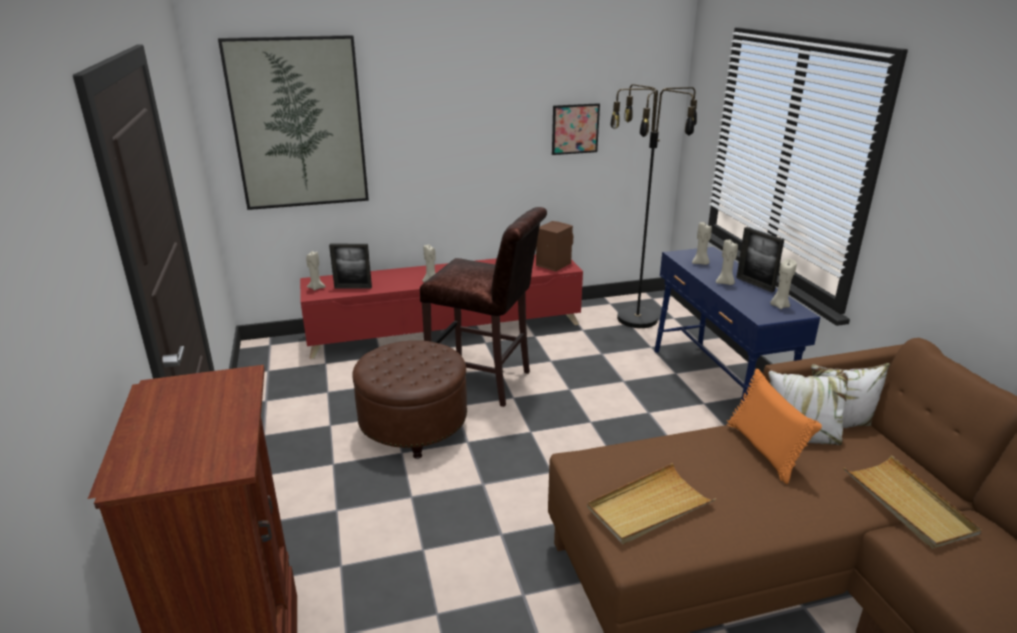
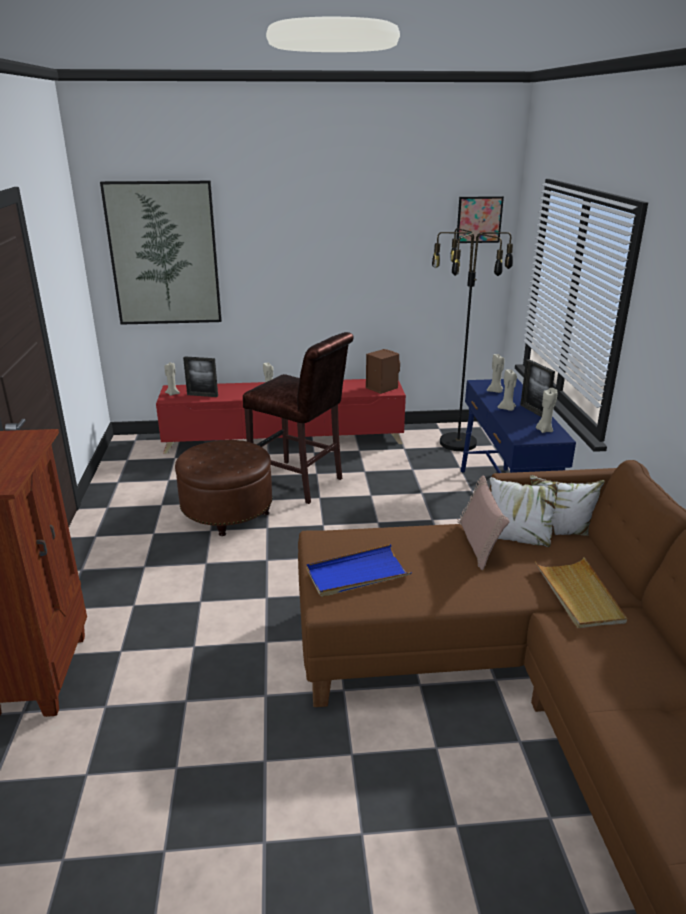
camera: 10 degrees right, 0 degrees up
picture [552,103,600,155] -> picture moved to [456,196,504,243]
beige tray [587,463,716,544] -> blue tray [306,544,412,597]
orange pillow [727,369,822,484] -> beige pillow [457,475,509,570]

